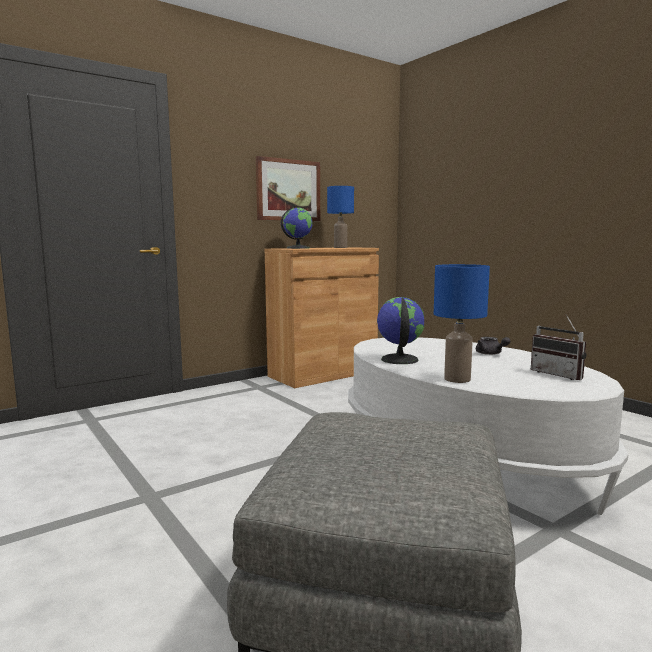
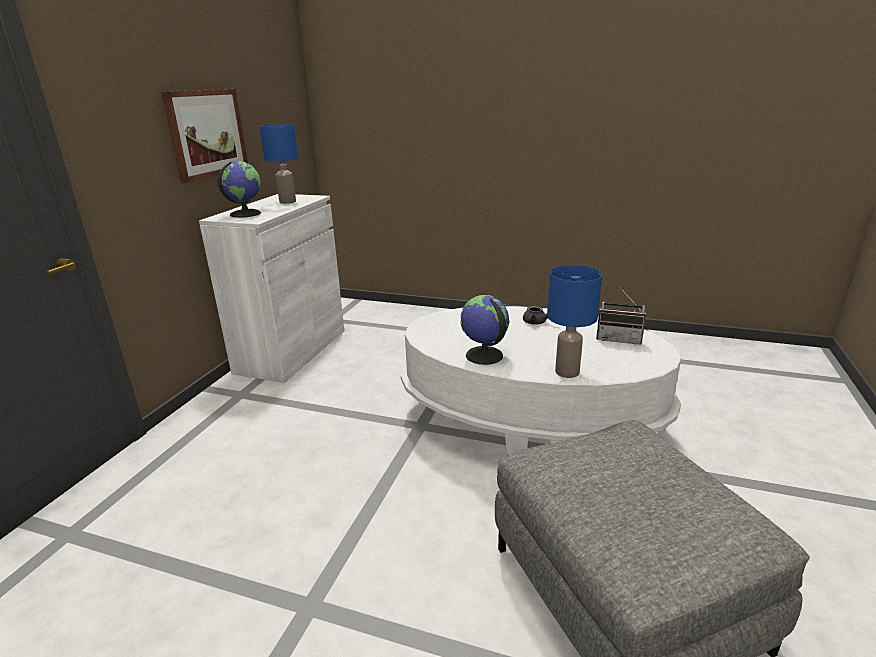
camera: 35 degrees left, 15 degrees up
brown cabinet [265,247,379,388] -> white cabinet [199,194,344,383]

